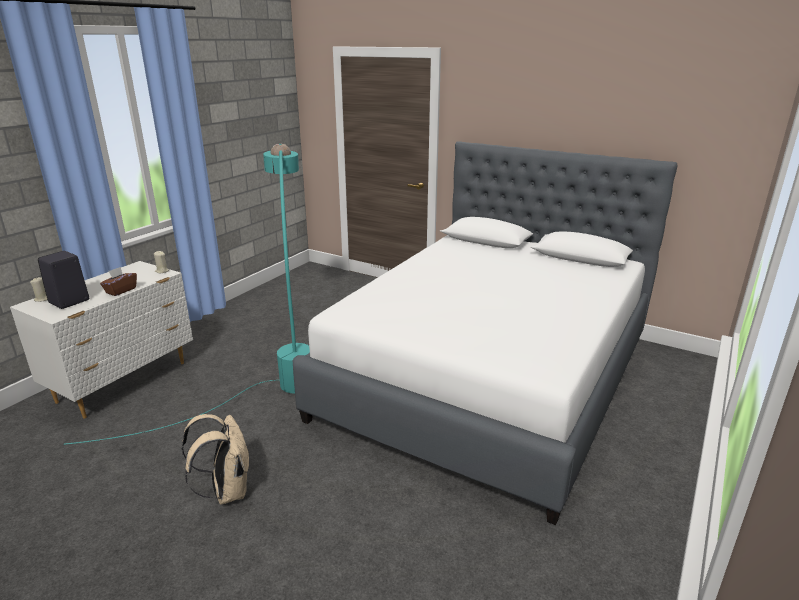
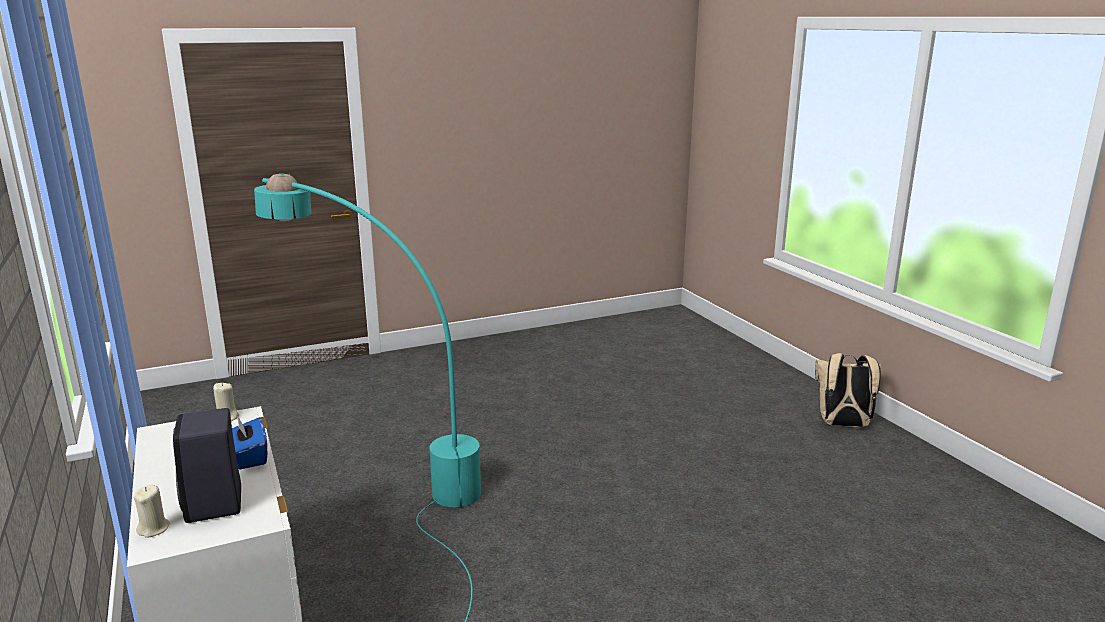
camera: 55 degrees left, 5 degrees down
brown tissue box [100,267,137,296] -> blue tissue box [232,417,267,469]
beige backpack [182,414,249,505] -> beige backpack moved to [815,353,881,427]
white bed [293,142,677,525] -> none

